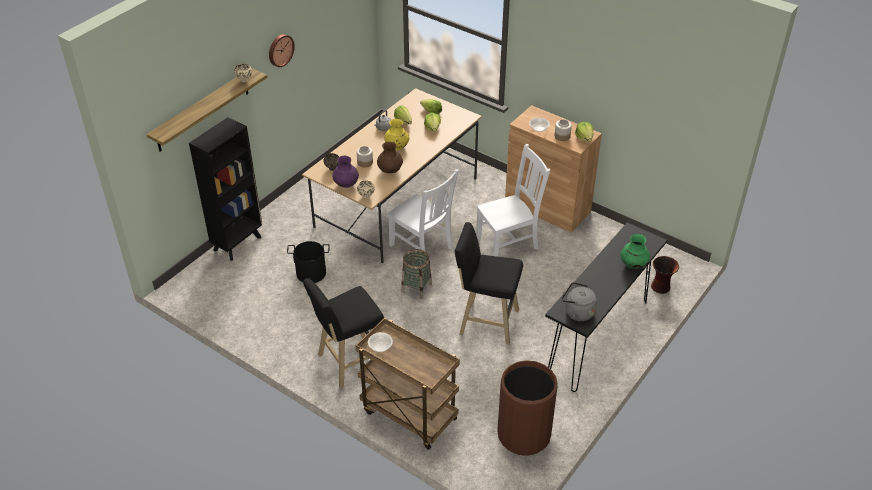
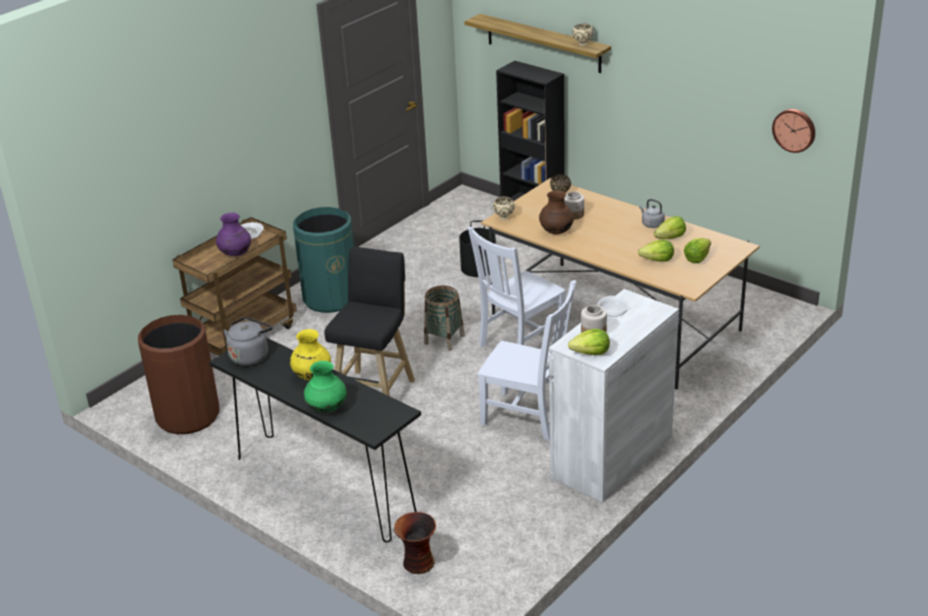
camera: 95 degrees right, 10 degrees down
wall clock [269,34,295,67] -> wall clock moved to [772,109,815,153]
black stool [303,278,384,388] -> green trash can [293,207,354,313]
purple vase [332,156,359,188] -> purple vase moved to [216,213,251,256]
yellow vase [384,119,409,150] -> yellow vase moved to [290,329,331,381]
white chair [476,144,550,257] -> white chair turned 45 degrees counterclockwise [478,280,576,441]
brown cabinet [505,105,602,233] -> white cabinet [549,289,679,503]

